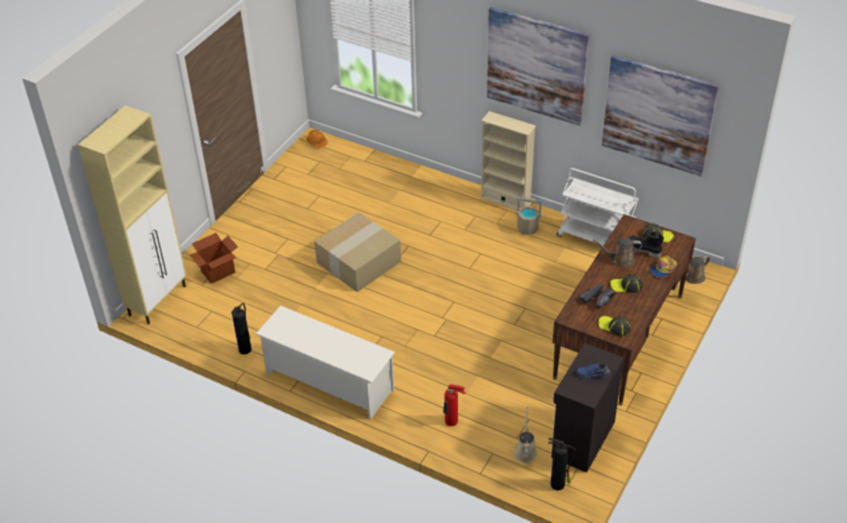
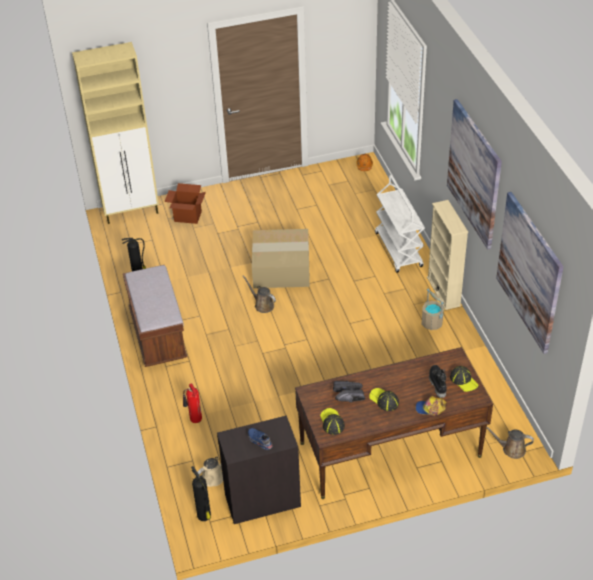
camera: 45 degrees right, 0 degrees up
white shoe rack [255,306,395,420] -> brown bench [123,265,188,367]
white cart [557,168,639,246] -> white cart moved to [375,175,425,273]
brown watering can [593,238,642,268] -> brown watering can moved to [243,275,276,313]

